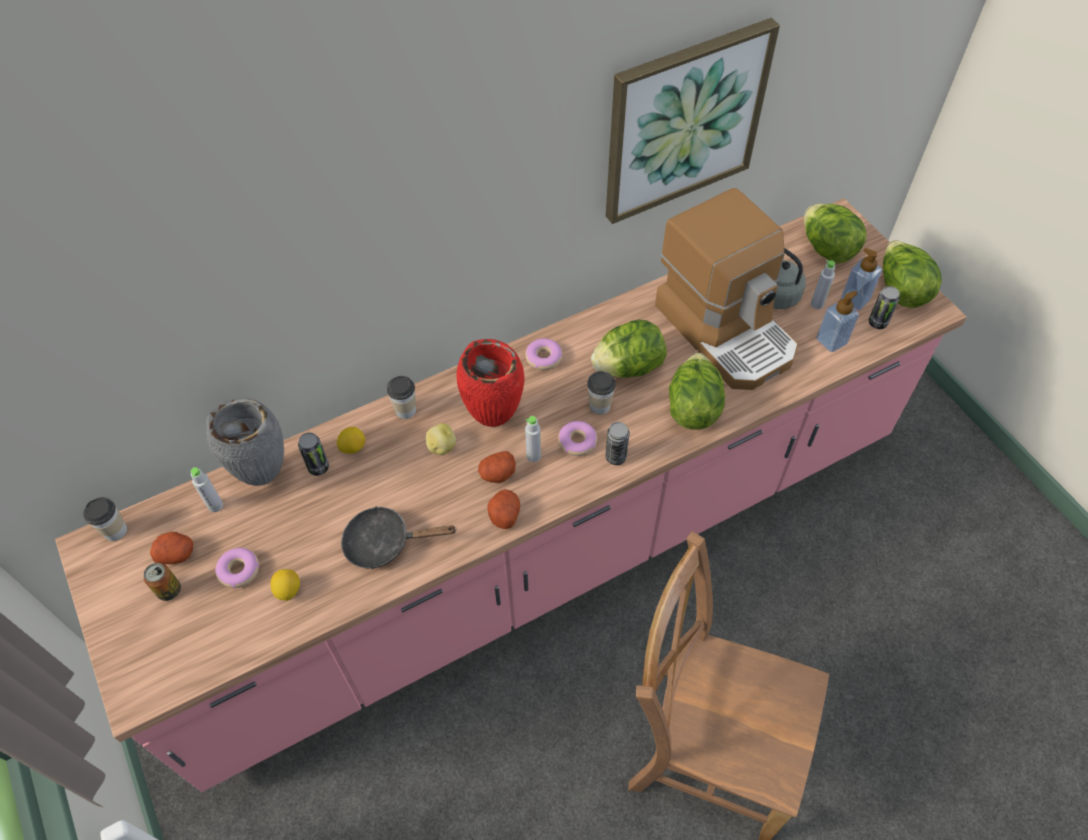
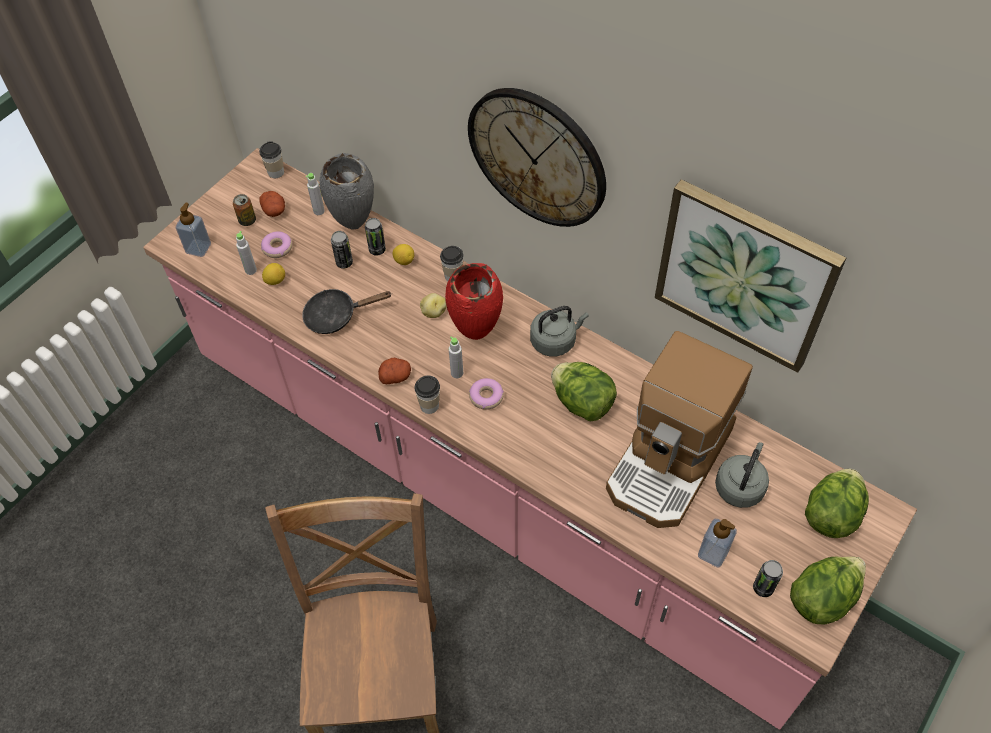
camera: 65 degrees right, 0 degrees up
black frying pan [341,506,457,569] -> black frying pan turned 75 degrees counterclockwise [302,289,392,334]
potato [478,451,516,483] -> none
donut [525,338,563,371] -> grey kettle [530,306,589,357]
cup [587,371,616,415] -> cup moved to [414,375,440,414]
can [605,422,630,465] -> can moved to [331,231,353,269]
lettuce [669,353,725,430] -> none
grey bottle [811,260,835,309] -> grey bottle moved to [236,231,257,275]
soap dispenser [841,248,883,310] -> soap dispenser moved to [176,203,211,257]
none -> wall clock [468,88,606,227]

